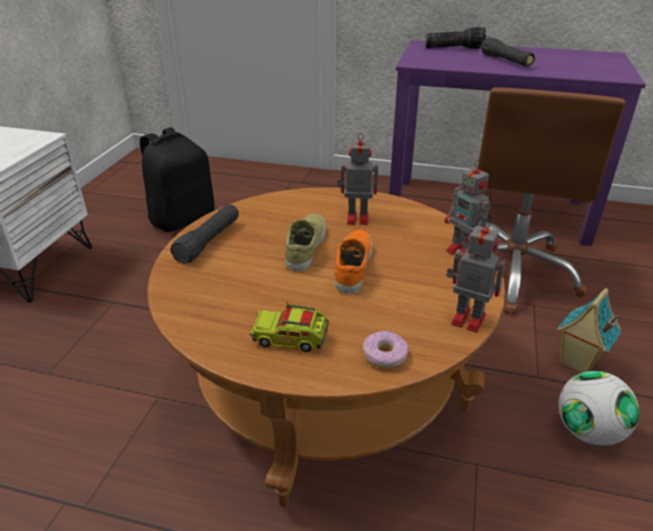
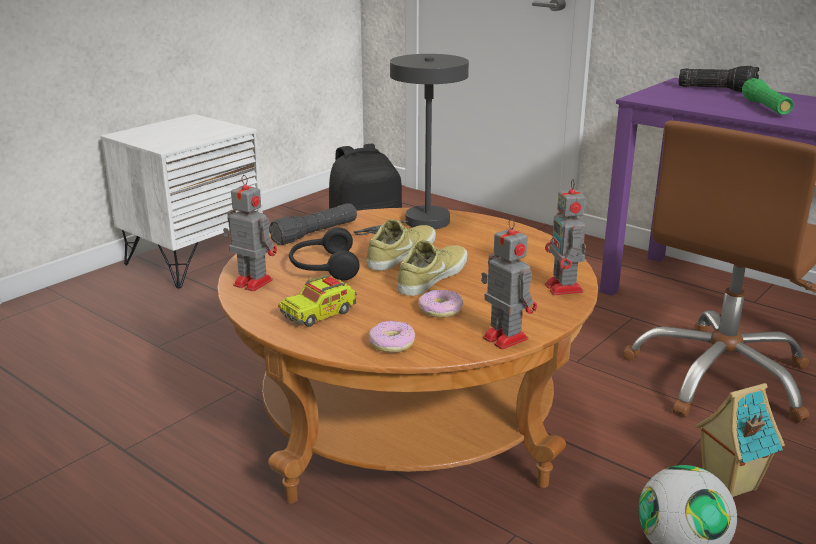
camera: 25 degrees right, 10 degrees down
toy truck [249,304,329,352] -> toy truck turned 75 degrees counterclockwise [278,275,357,327]
orange shoe [334,230,372,294] -> beige shoe [397,240,468,296]
toy robot [337,133,378,225] -> toy robot moved to [223,175,277,291]
black flashlight [481,37,535,67] -> green flashlight [742,78,794,115]
none -> black headphones [289,227,360,280]
none -> grey table lamp [354,54,469,235]
none -> donut [418,290,464,318]

